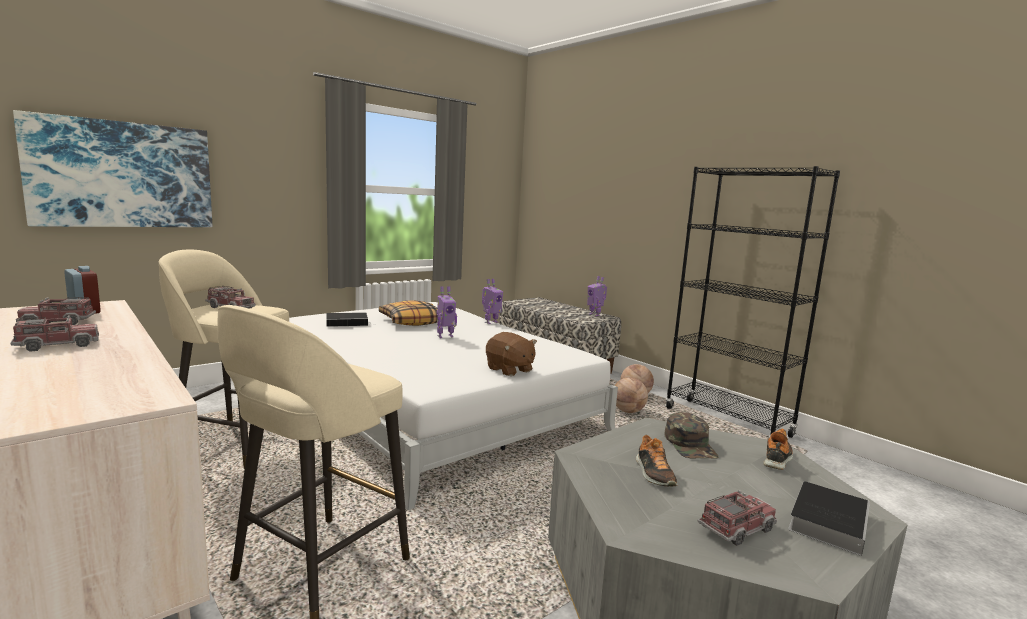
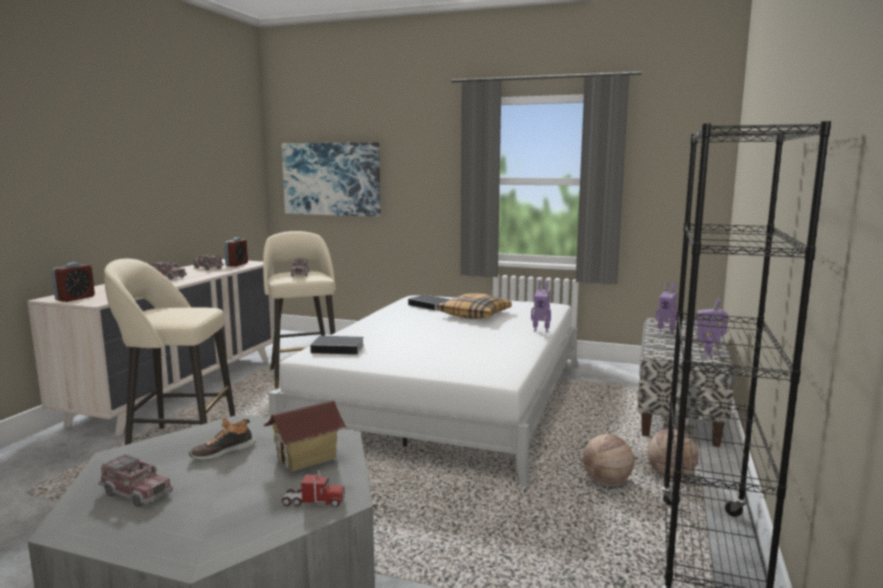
camera: 60 degrees right, 0 degrees up
toy robot [436,286,457,338] -> toy robot moved to [656,282,678,334]
brown plush toy [486,332,537,376] -> none
green cap [665,412,718,459] -> toy house [263,400,348,472]
shoe [763,429,793,470] -> toy truck [282,470,345,507]
book [788,481,870,556] -> book moved to [310,336,368,355]
none -> alarm clock [51,263,95,302]

